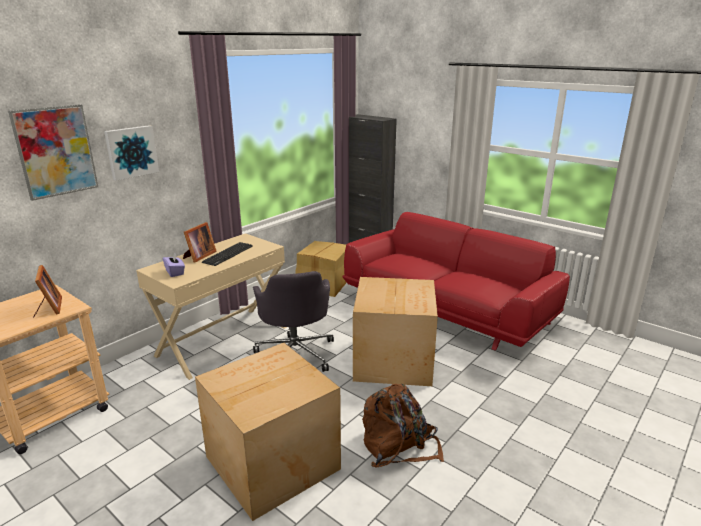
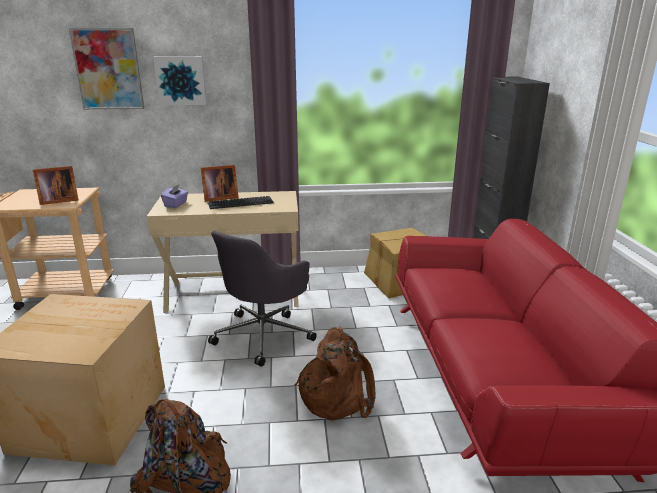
camera: 45 degrees right, 0 degrees up
picture frame [34,265,62,317] -> picture frame turned 45 degrees clockwise [33,166,78,205]
cardboard box [353,277,438,386] -> brown backpack [295,326,376,420]

